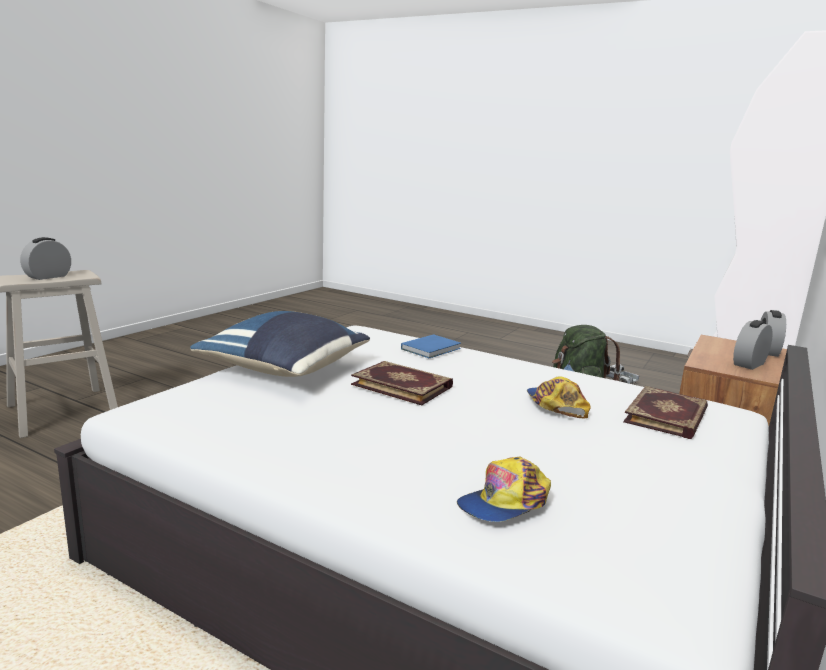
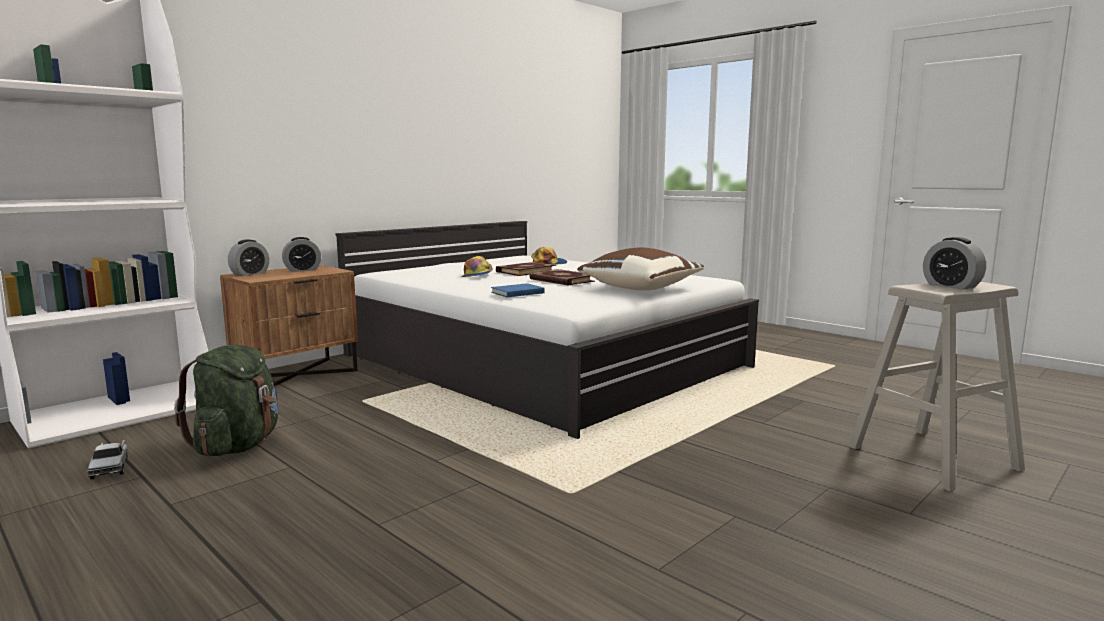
camera: 165 degrees left, 5 degrees down
alarm clock [20,237,71,280] -> alarm clock turned 105 degrees clockwise [923,237,986,290]
blue pillow [190,311,370,377] -> brown pillow [577,248,704,291]
book [623,386,708,439] -> book moved to [496,262,556,276]

